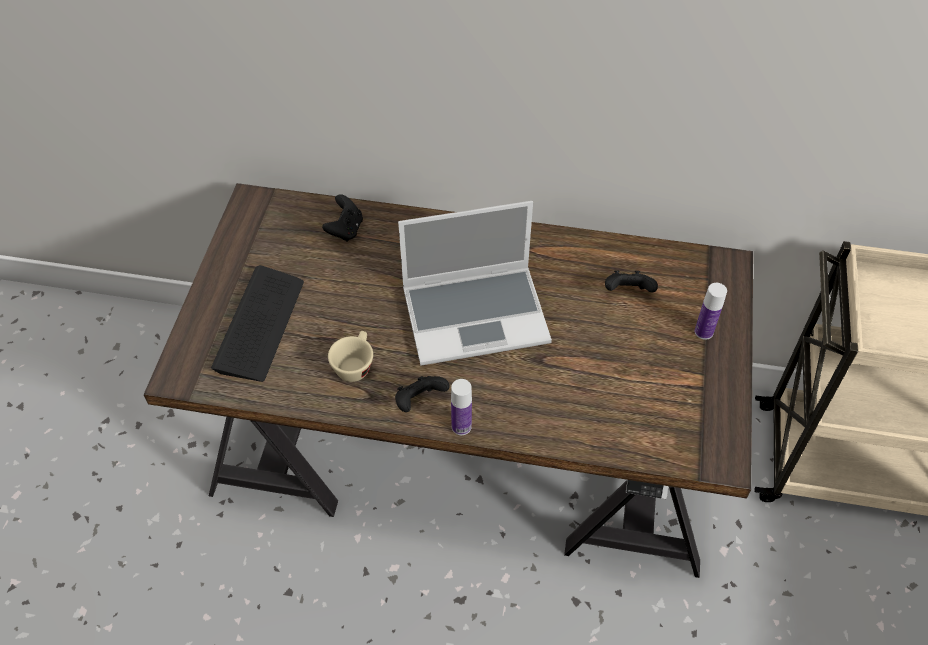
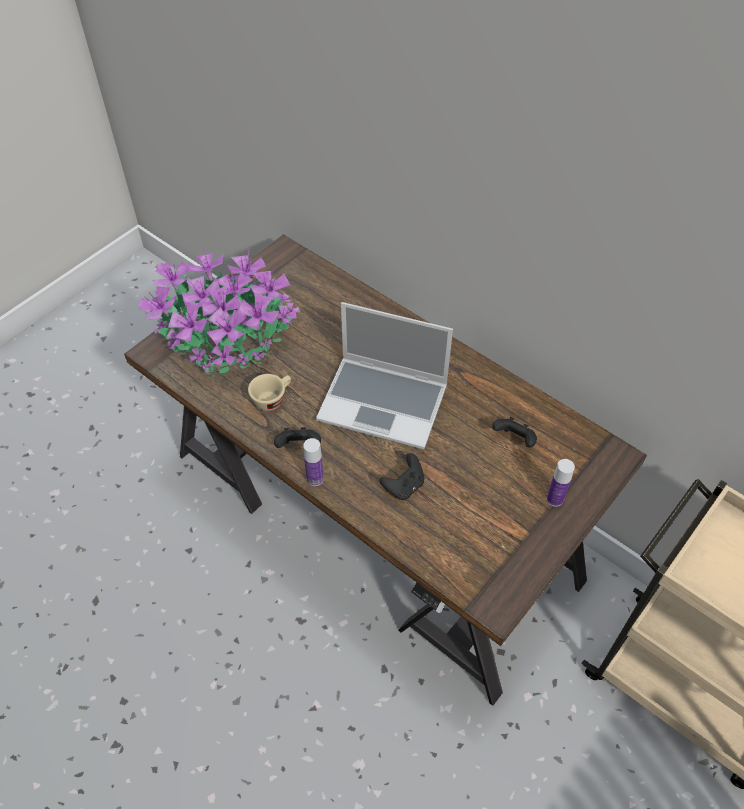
camera: 30 degrees right, 0 degrees up
keyboard [211,265,304,382] -> potted plant [139,250,300,378]
black game controller [322,194,363,242] -> black game controller moved to [380,453,425,500]

